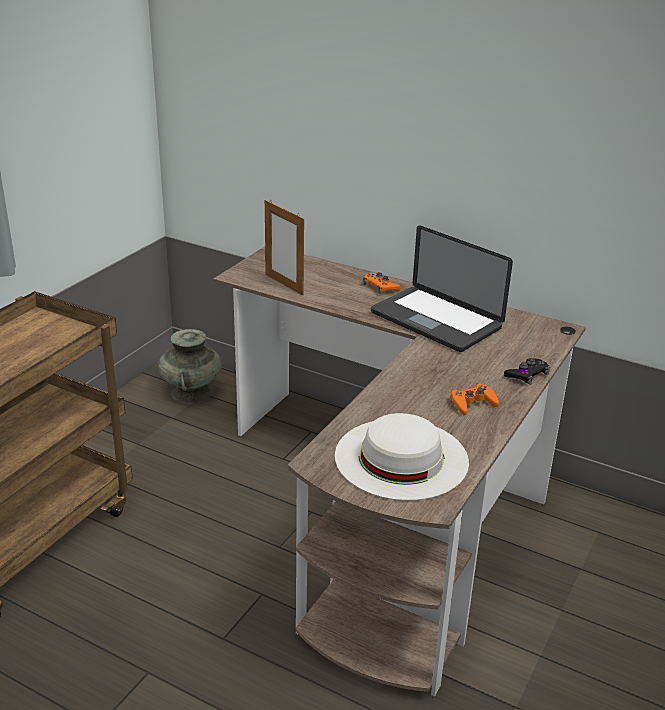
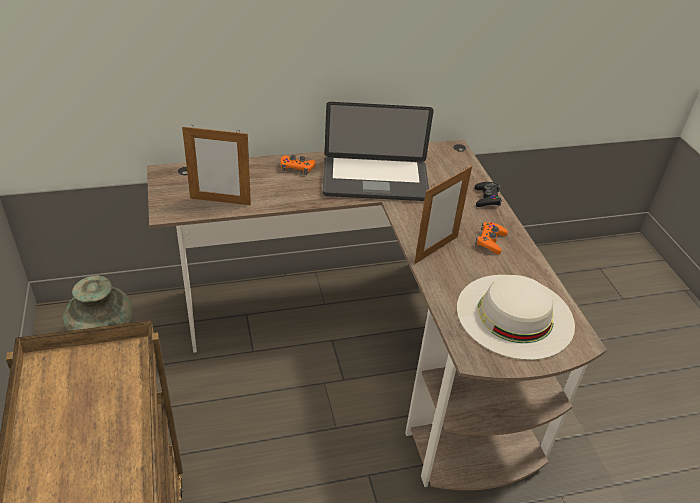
camera: 45 degrees left, 10 degrees up
none -> picture frame [414,166,472,264]

